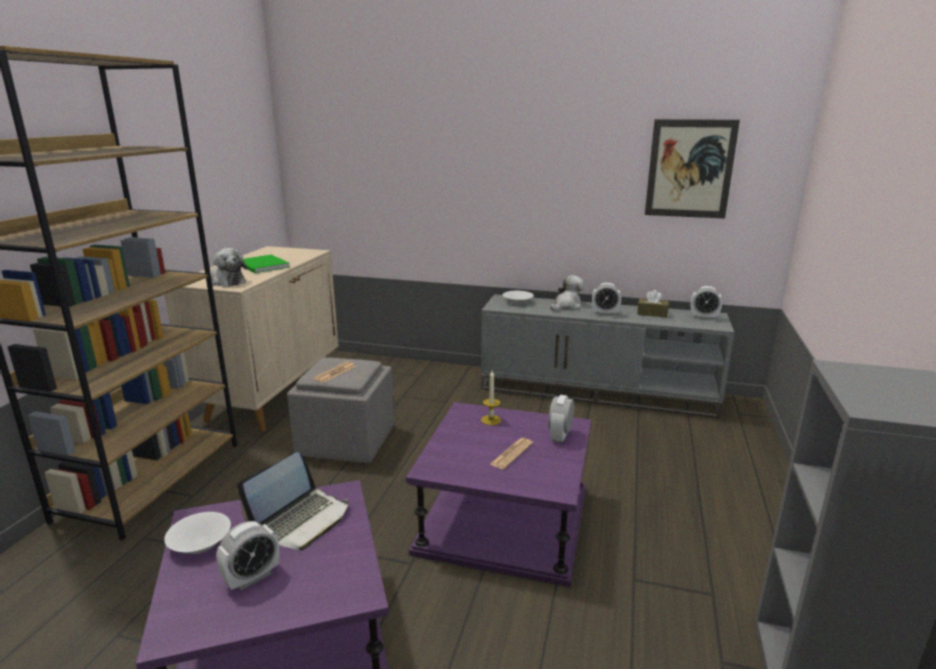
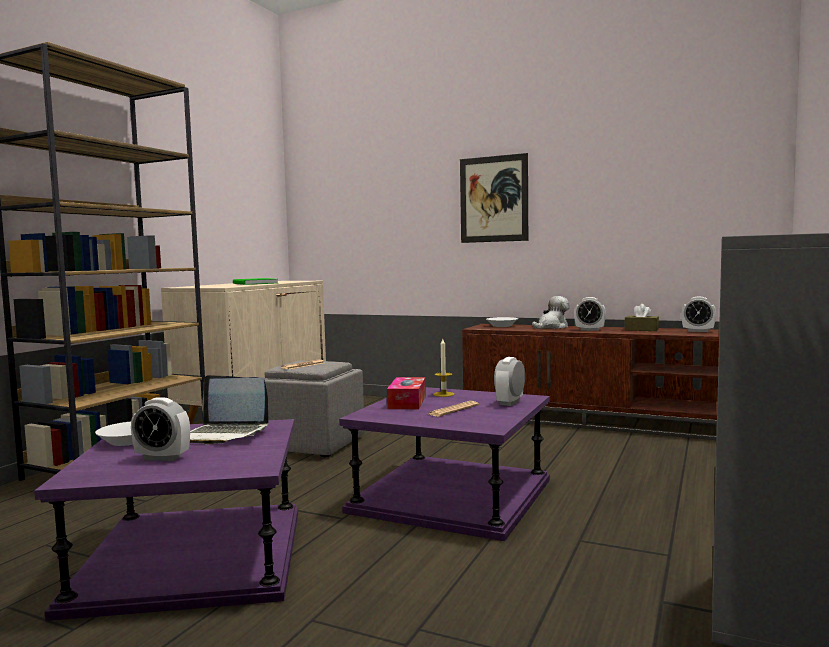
camera: 10 degrees right, 15 degrees down
plush toy [211,248,247,287] -> none
alarm clock [216,521,279,591] -> alarm clock turned 45 degrees clockwise [131,397,190,461]
laptop [237,452,349,550] -> laptop turned 60 degrees clockwise [190,375,269,444]
grey tv stand [481,294,735,419] -> brown tv stand [462,324,719,440]
picture [645,119,740,219] -> picture moved to [460,153,528,243]
none -> tissue box [387,377,426,409]

